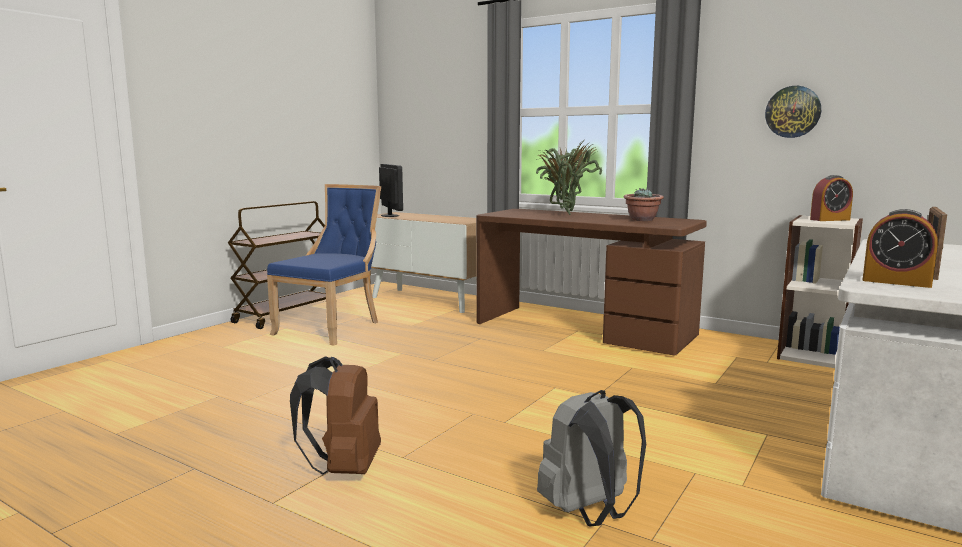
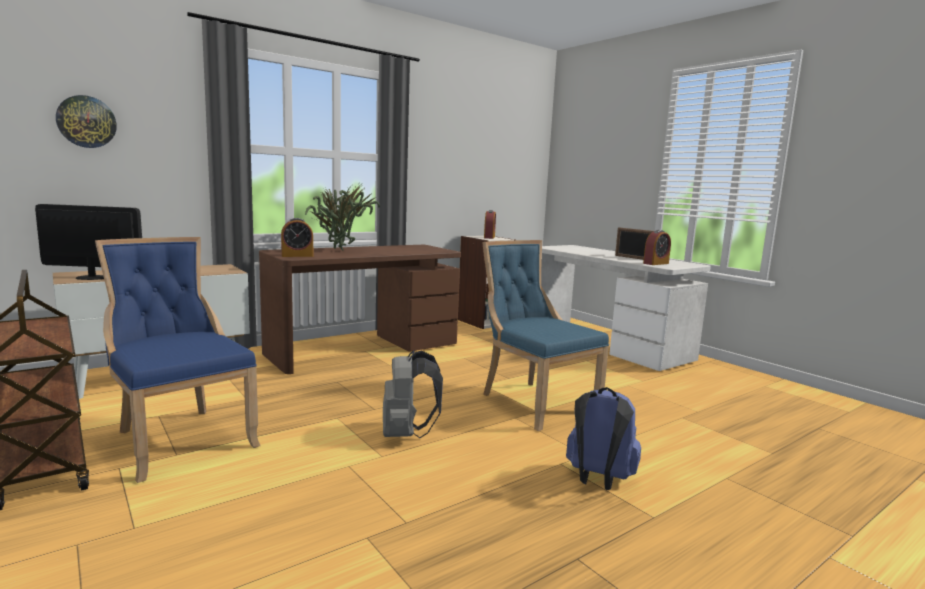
camera: 70 degrees left, 0 degrees up
brown backpack [290,356,381,475] -> blue backpack [566,387,641,490]
grey backpack [537,390,646,526] -> grey backpack moved to [383,350,443,438]
potted plant [624,188,664,221] -> none
wall clock [765,86,821,138] -> wall clock moved to [56,95,117,148]
none -> alarm clock [281,218,313,257]
none -> blue chair [482,240,609,431]

